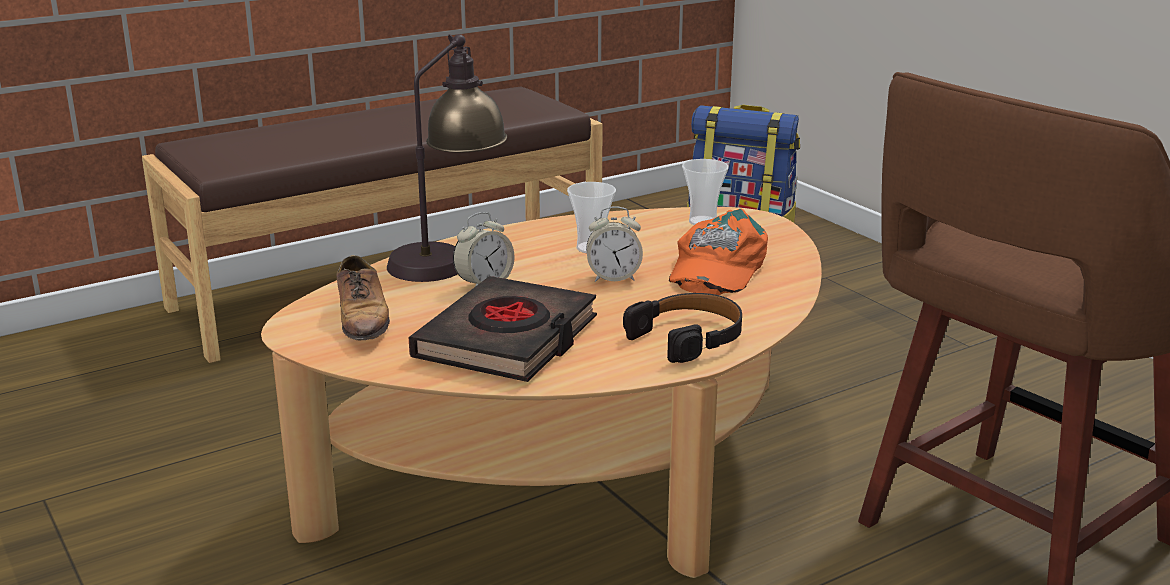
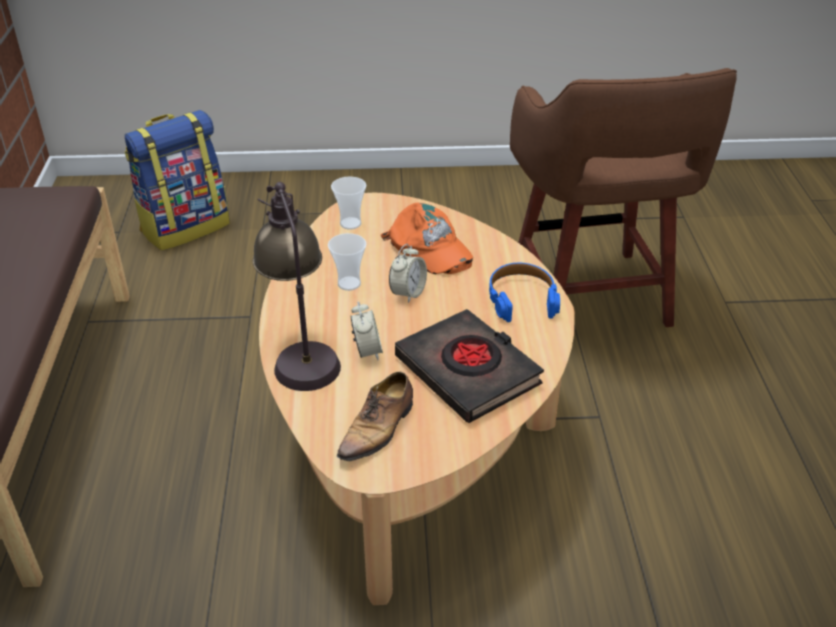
camera: 60 degrees left, 15 degrees up
shoe [336,255,390,348] -> shoe turned 105 degrees clockwise [337,372,413,467]
black headphones [623,293,742,363] -> blue headphones [489,263,560,322]

